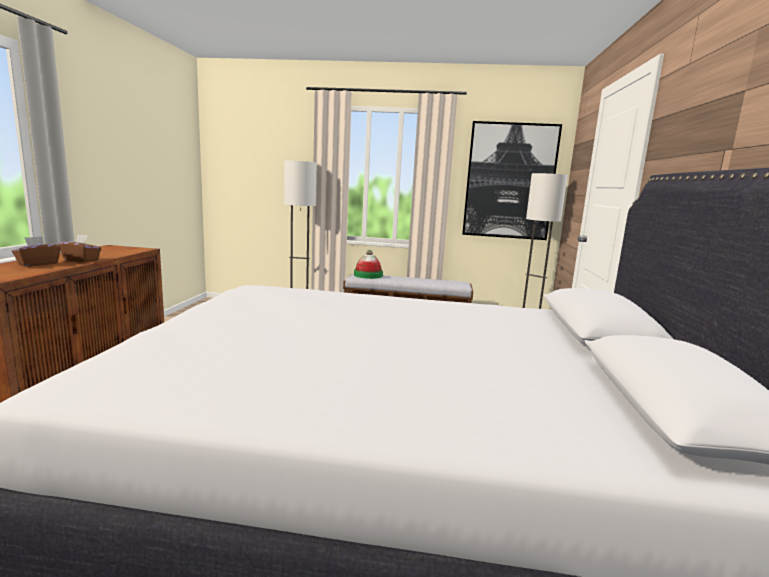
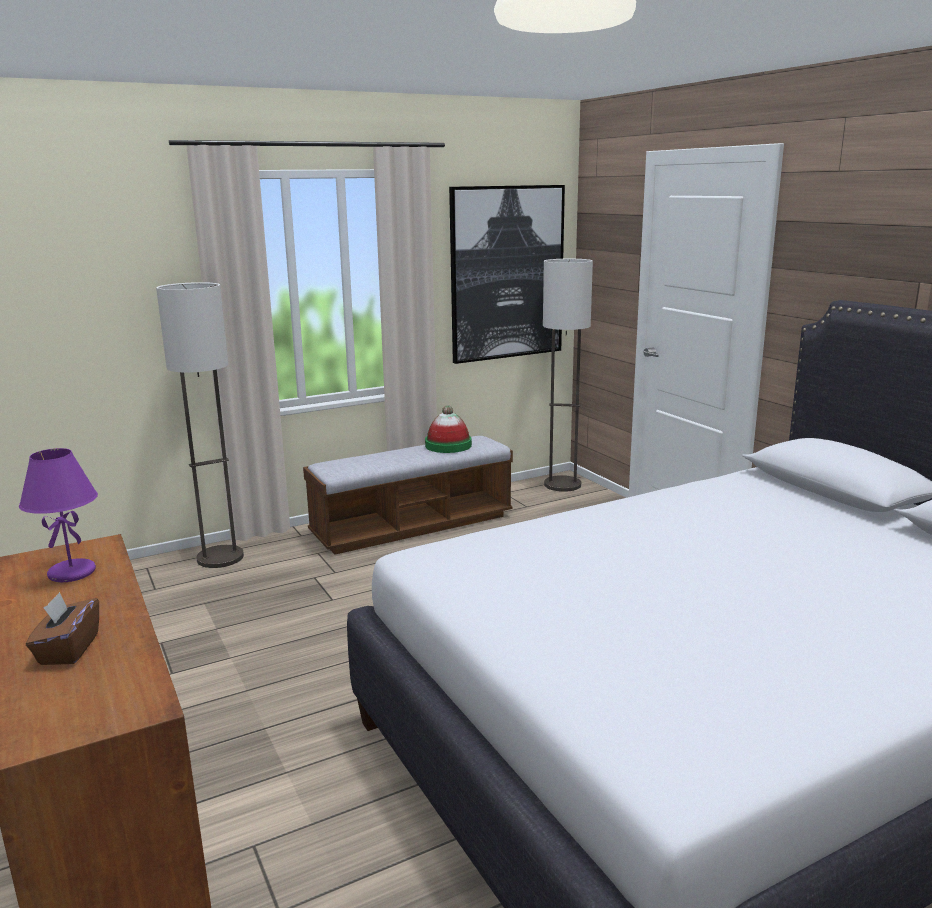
camera: 35 degrees left, 5 degrees up
brown tissue box [58,234,102,262] -> none
hat [354,250,383,279] -> hat moved to [425,405,472,453]
none -> purple table lamp [19,448,98,582]

